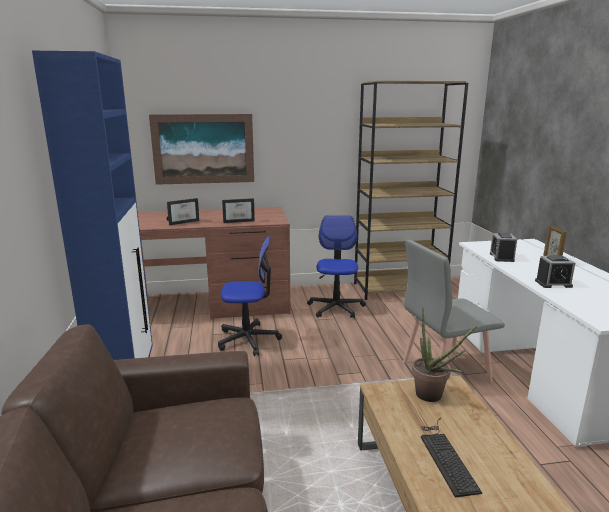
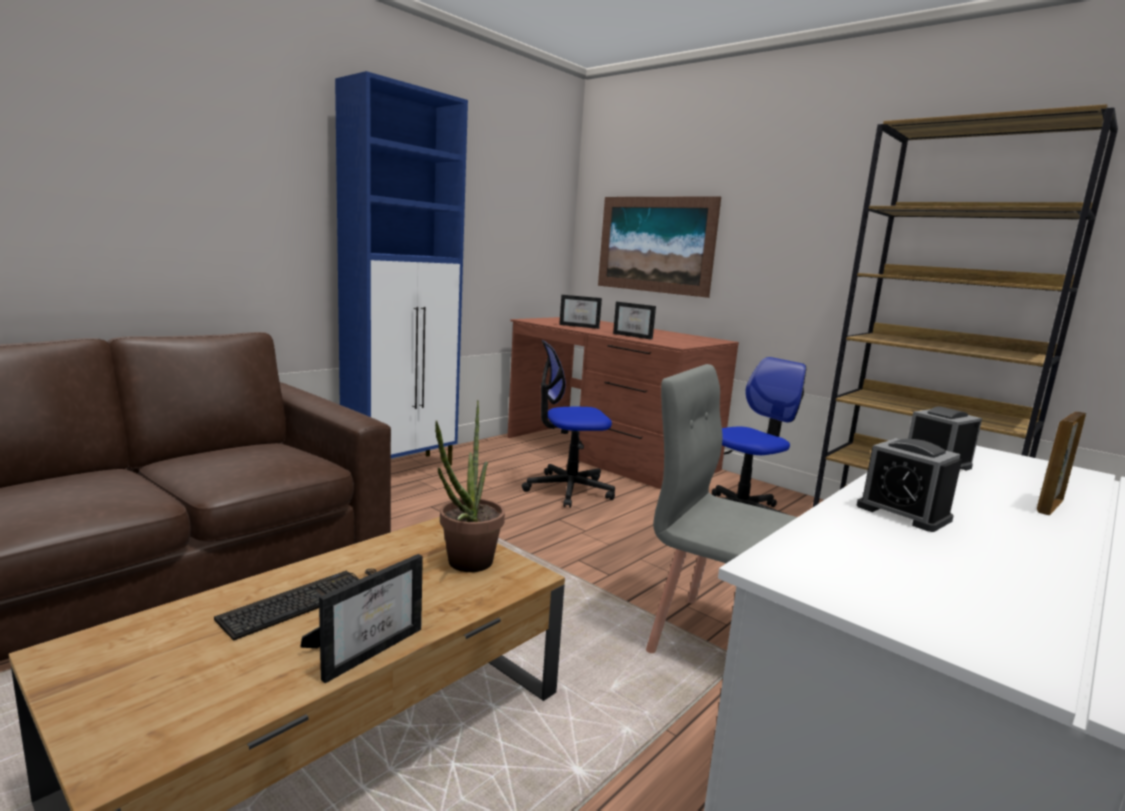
camera: 50 degrees right, 5 degrees down
office chair [218,236,282,356] -> office chair turned 120 degrees clockwise [522,340,615,508]
none -> picture frame [301,554,423,683]

